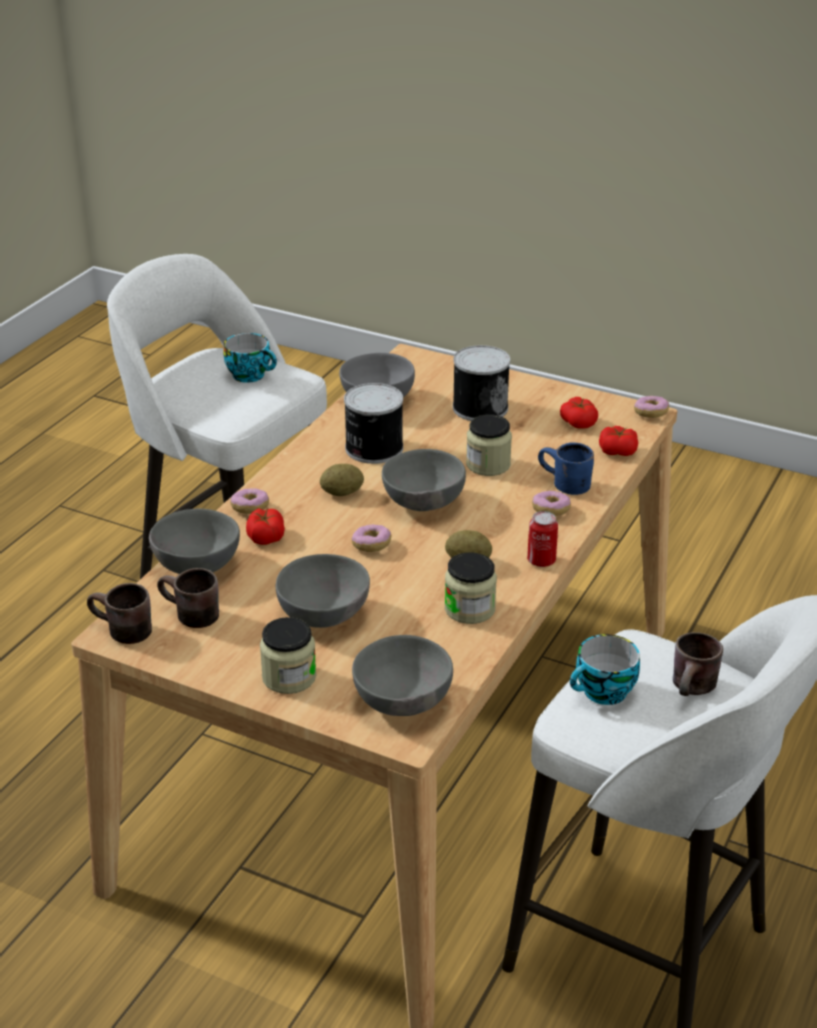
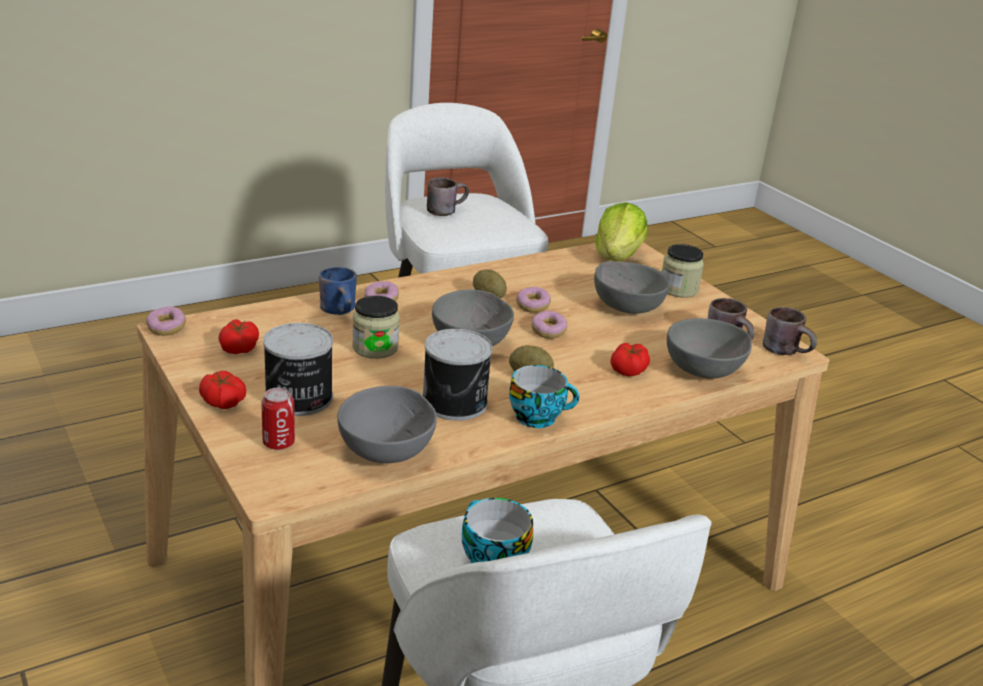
camera: 150 degrees left, 5 degrees down
donut [230,488,269,514] -> donut moved to [516,287,551,313]
grey bowl [352,635,453,716] -> lettuce [595,202,648,261]
jar [445,552,497,624] -> none
can [527,511,558,567] -> can moved to [261,388,295,450]
cup [570,634,640,705] -> cup moved to [509,365,579,428]
tomato [599,426,638,456] -> tomato moved to [199,371,246,409]

